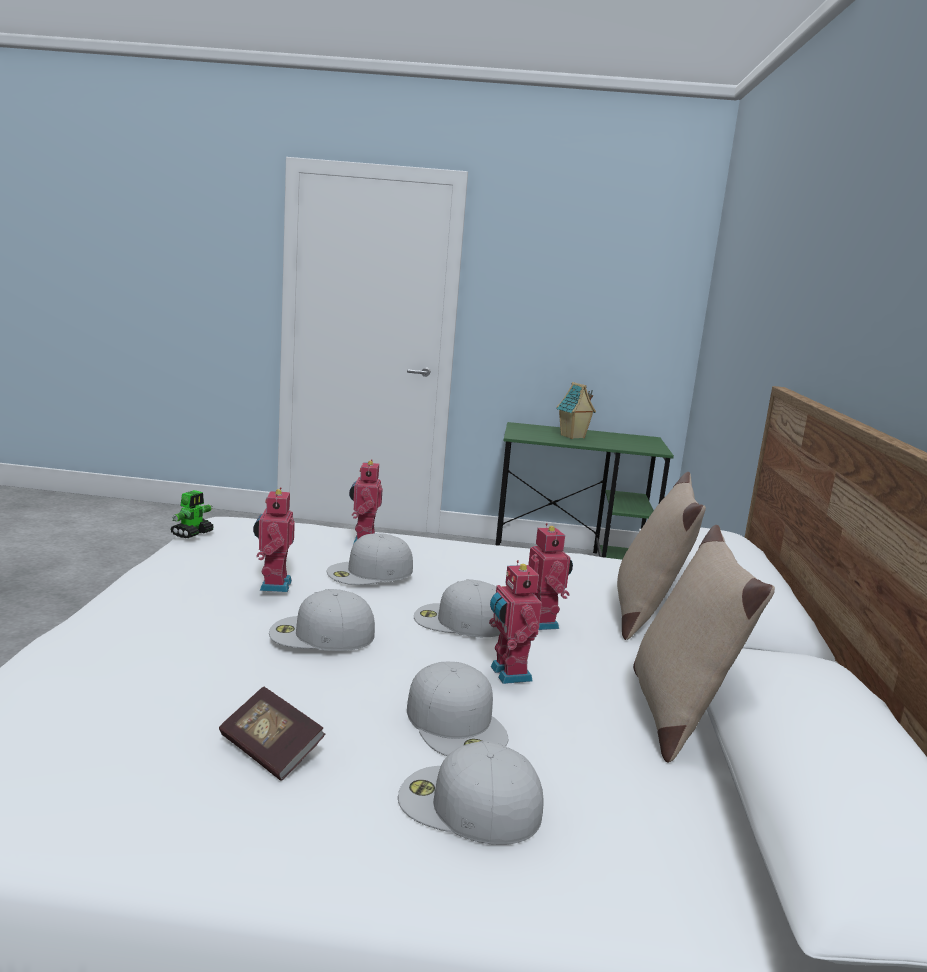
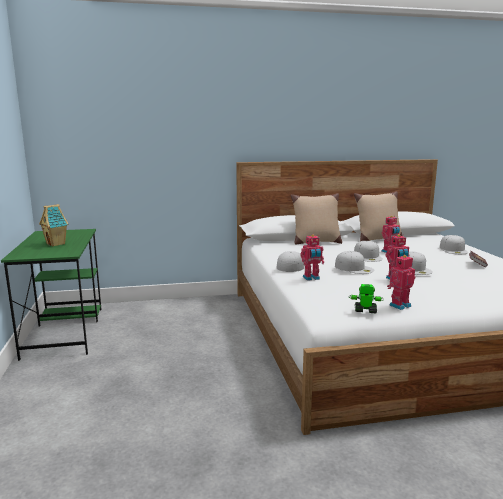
camera: 105 degrees left, 0 degrees up
white cap [407,662,508,756] -> white cap moved to [277,251,312,272]
toy robot [528,523,573,630] -> toy robot moved to [387,255,415,310]

